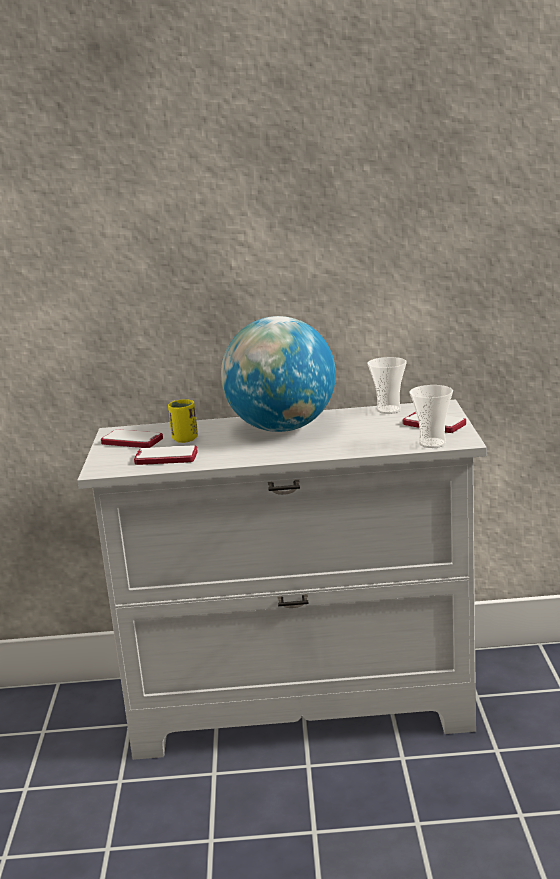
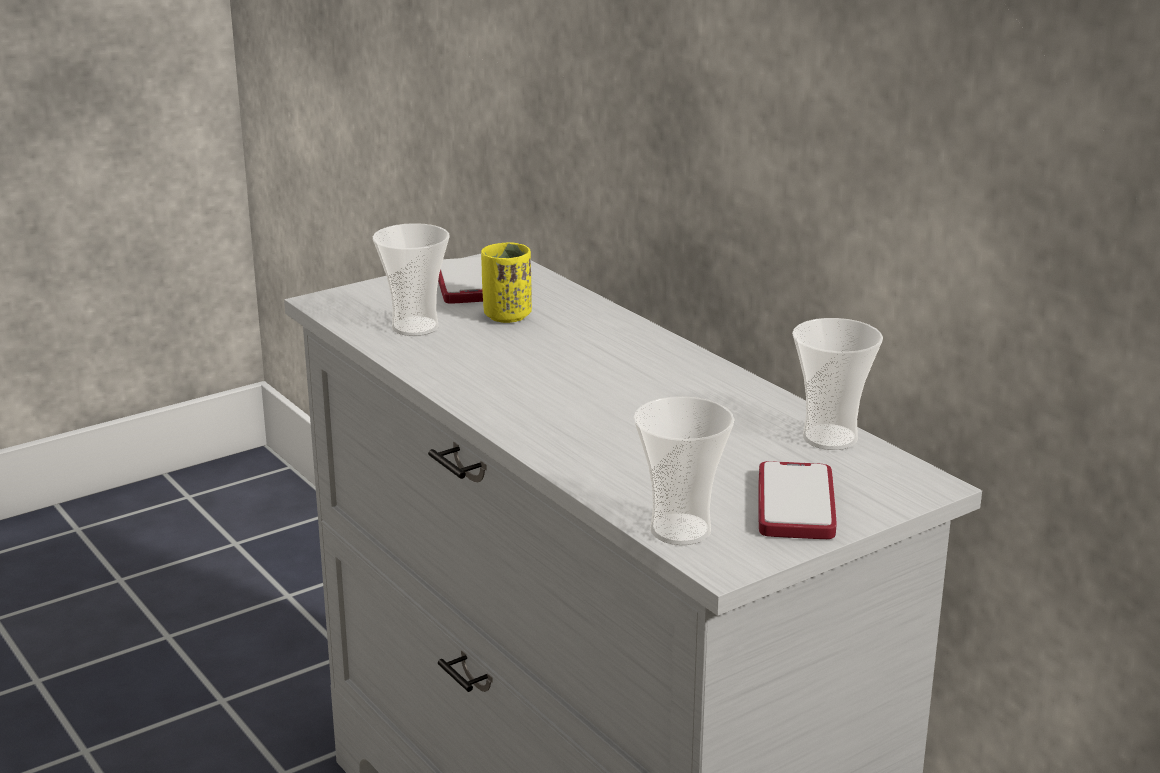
camera: 55 degrees right, 5 degrees up
phone [134,445,198,465] -> cup [373,223,450,336]
globe [221,316,336,432] -> none

